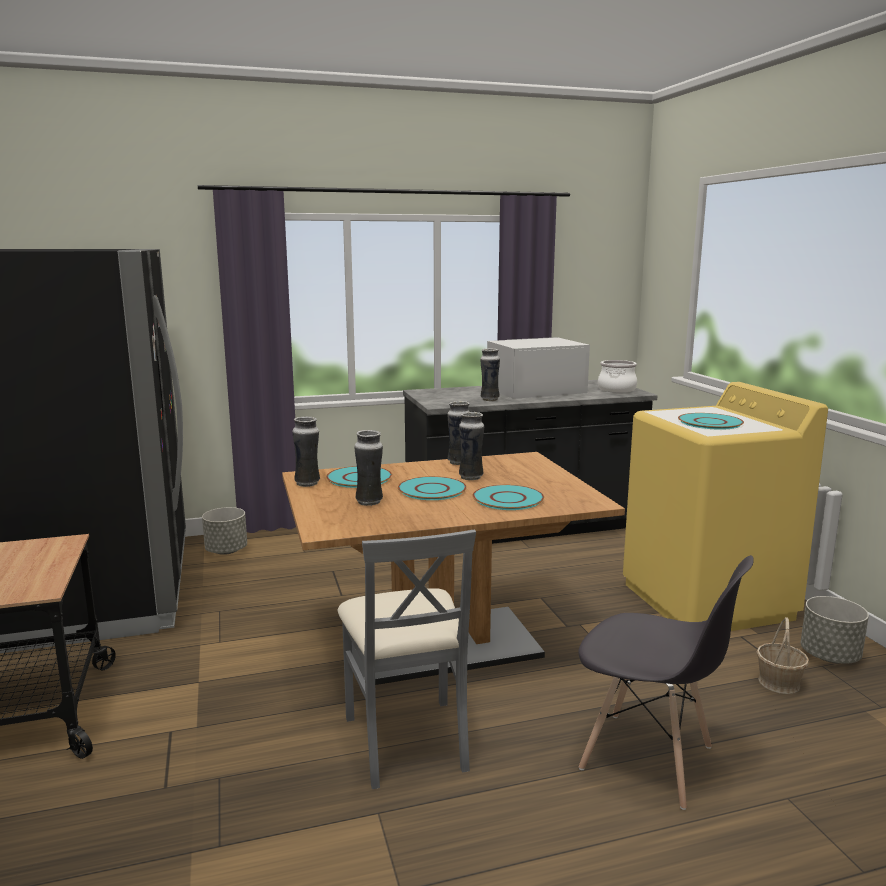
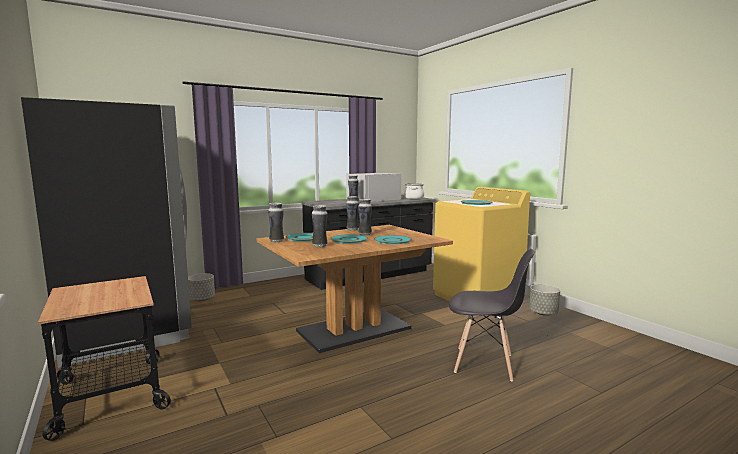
camera: 15 degrees left, 5 degrees down
grey chair [338,530,476,789] -> none
basket [757,617,809,694] -> none

